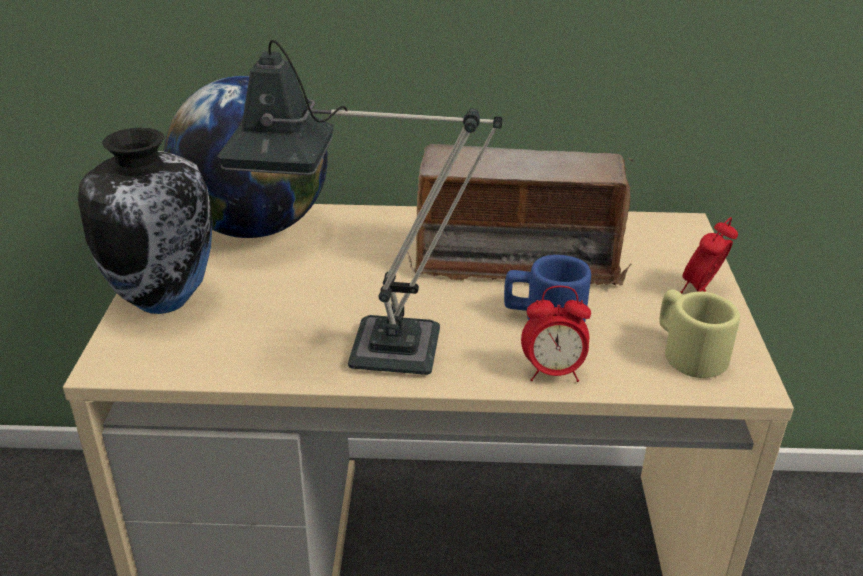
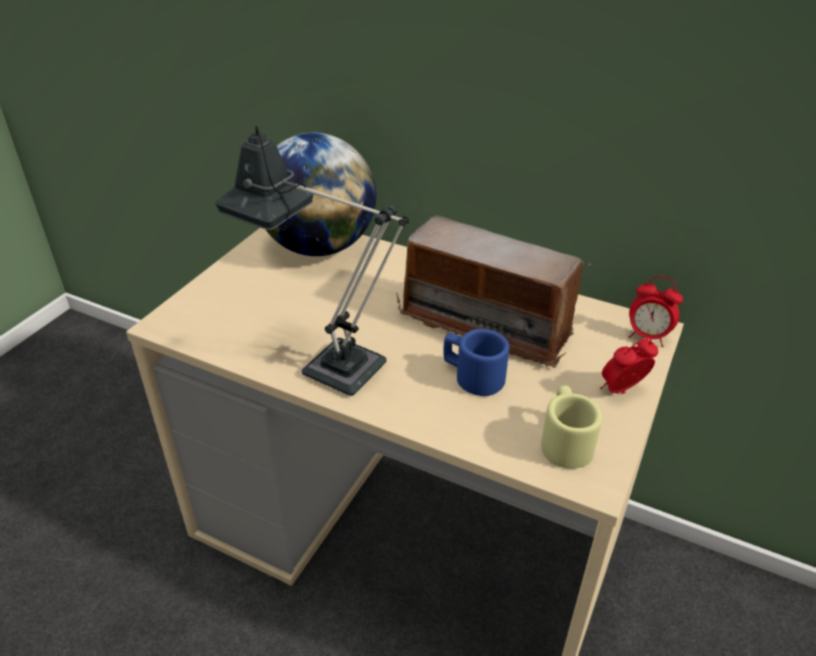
camera: 25 degrees right, 5 degrees up
vase [78,128,213,314] -> none
alarm clock [521,286,591,382] -> alarm clock moved to [629,276,683,347]

